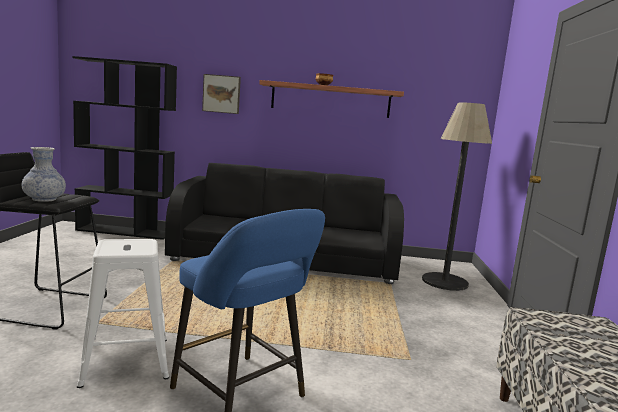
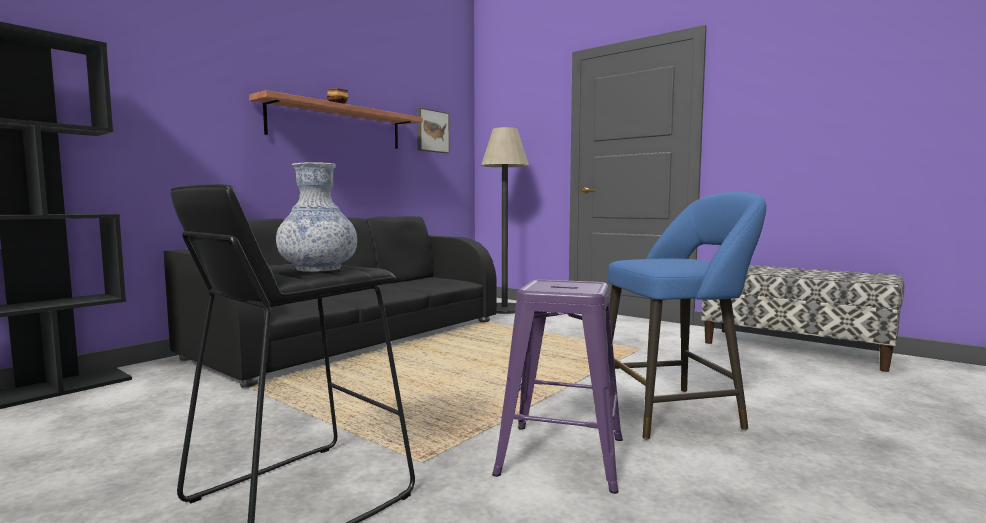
camera: 55 degrees left, 5 degrees down
white stool [77,239,169,388] -> purple stool [492,280,623,494]
picture [202,74,241,114] -> picture moved to [417,108,449,153]

